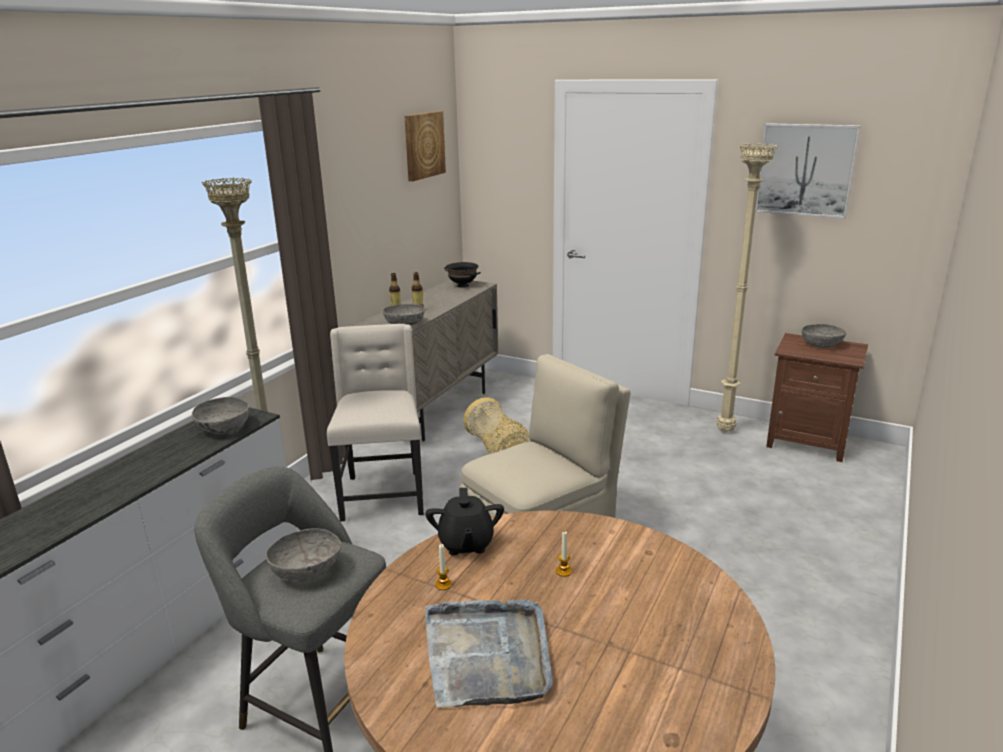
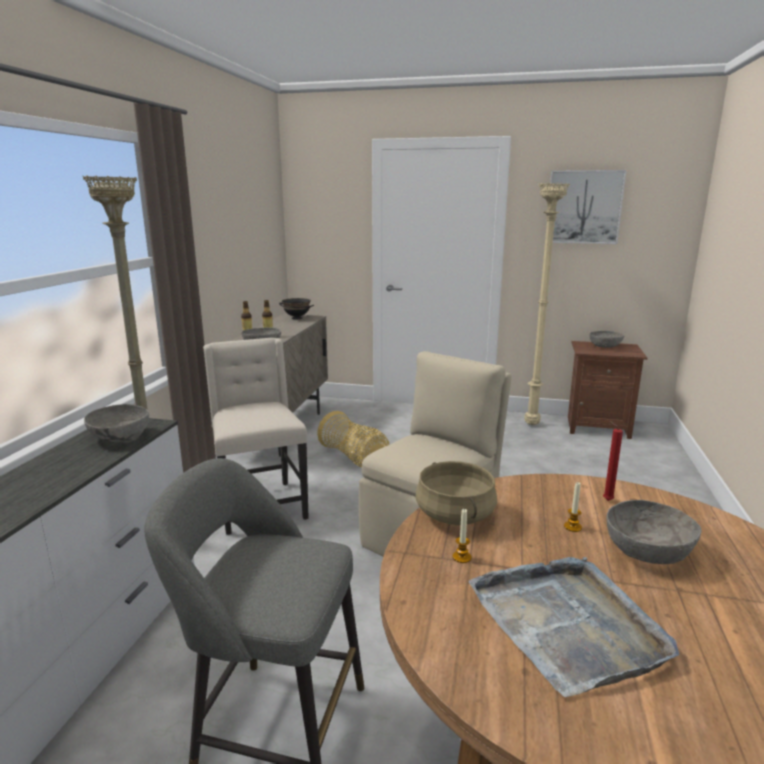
camera: 15 degrees left, 5 degrees down
grey bowl [266,528,341,582] -> grey bowl moved to [606,500,702,564]
picture [404,111,446,181] -> none
black teapot [425,488,504,555] -> beige cooking pot [415,461,497,525]
none -> red candle [603,421,623,501]

